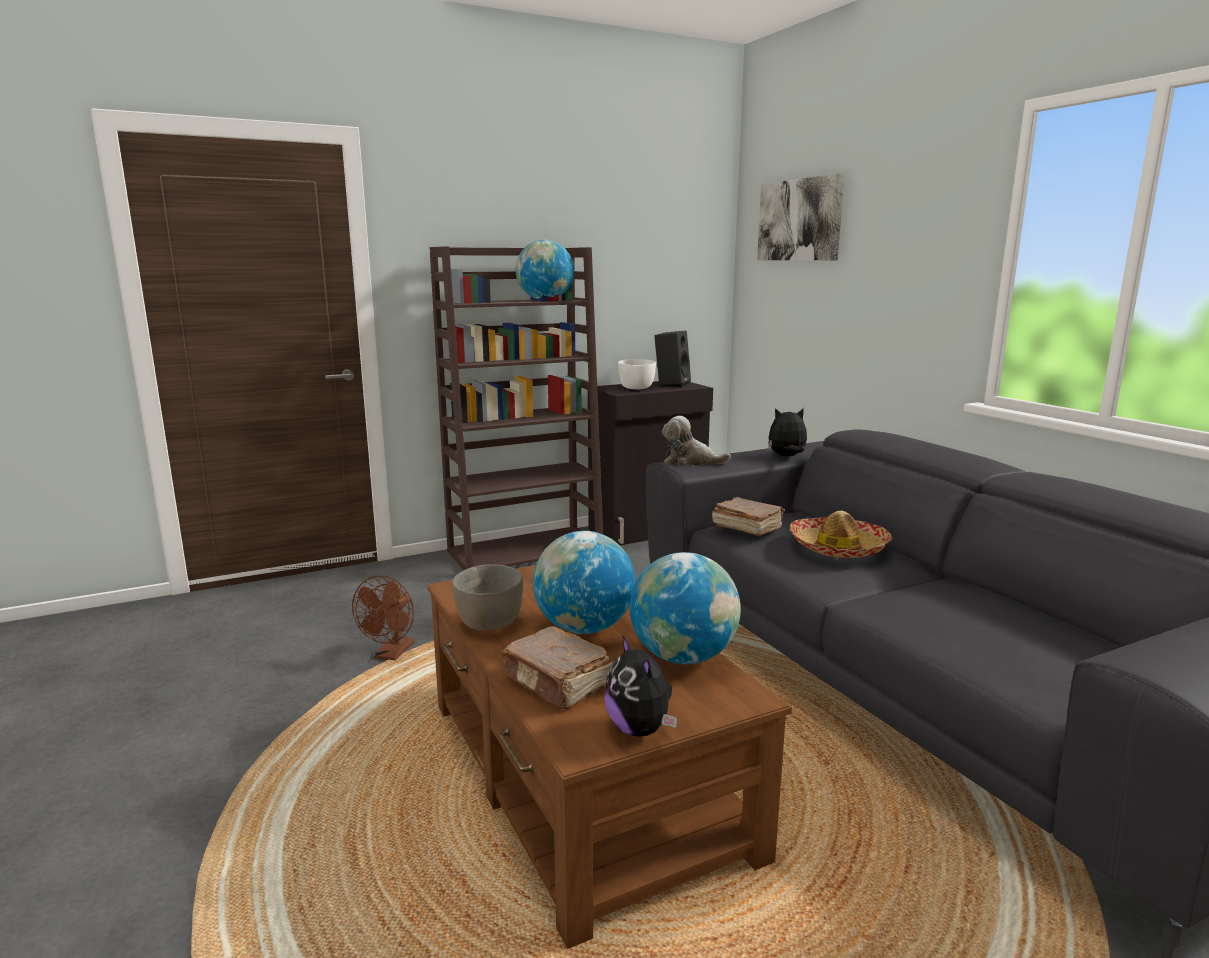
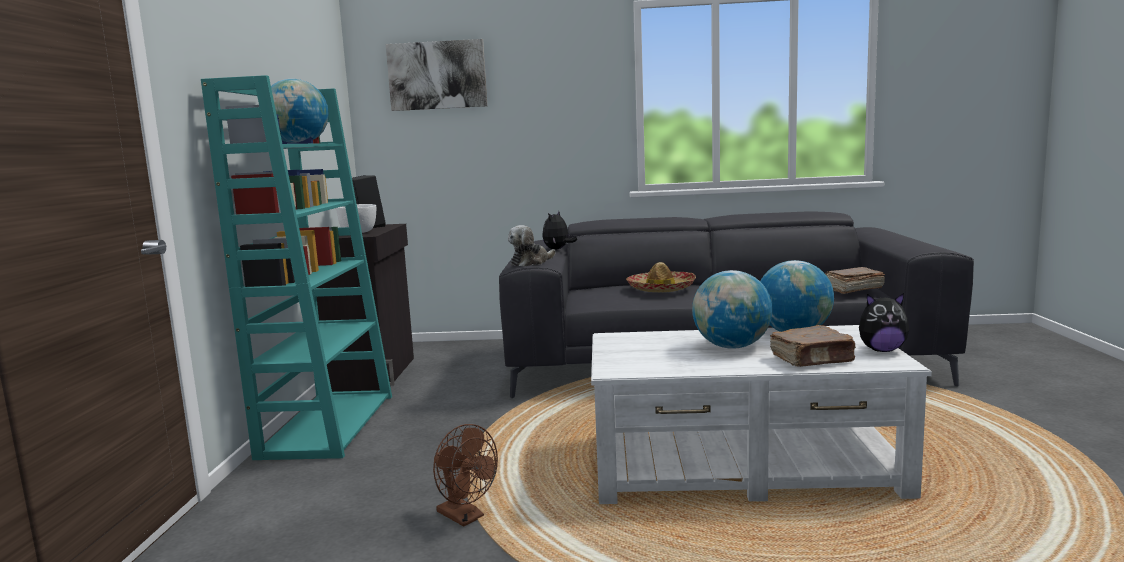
camera: 60 degrees left, 5 degrees down
brown coffee table [427,565,792,949] -> white coffee table [591,325,932,504]
brown bookcase [430,246,603,570] -> turquoise bookcase [201,75,392,460]
grey bowl [452,564,523,631] -> none
brown book [712,497,785,536] -> brown book moved to [825,267,885,294]

